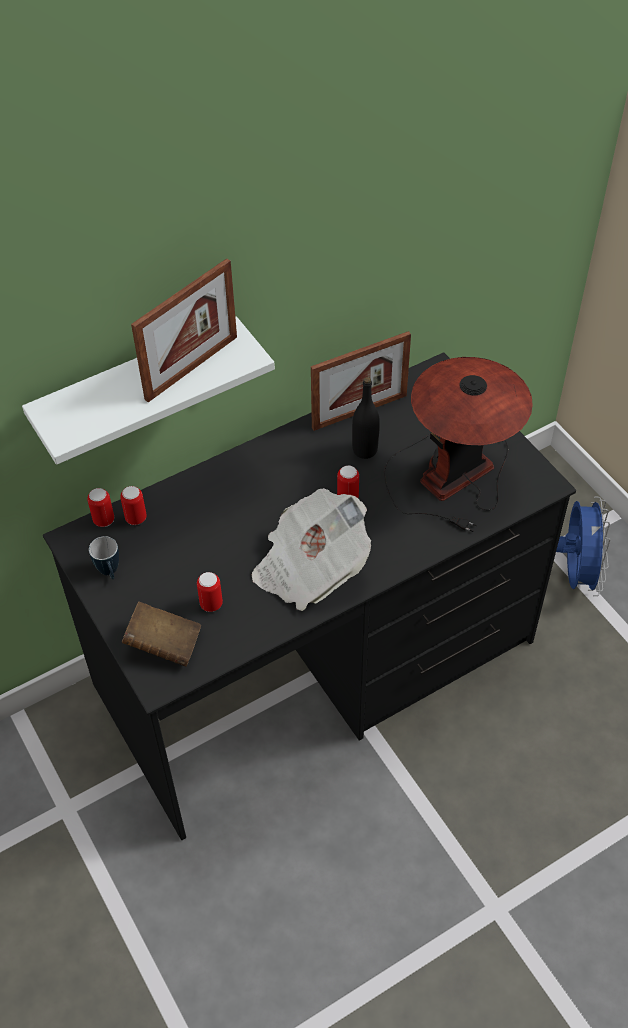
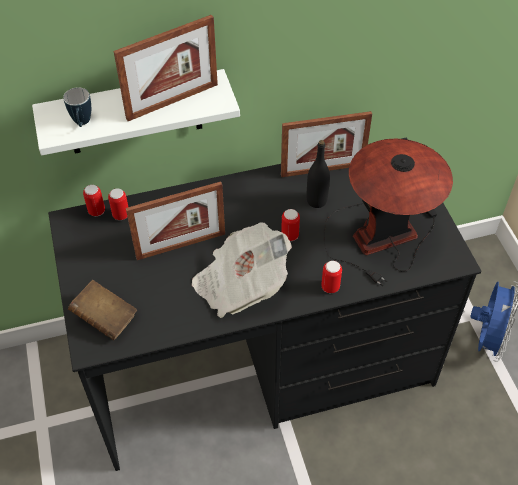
camera: 15 degrees right, 0 degrees up
mug [89,536,119,579] -> mug moved to [63,87,91,127]
can [197,572,223,612] -> can moved to [321,261,342,293]
none -> picture frame [126,181,225,260]

